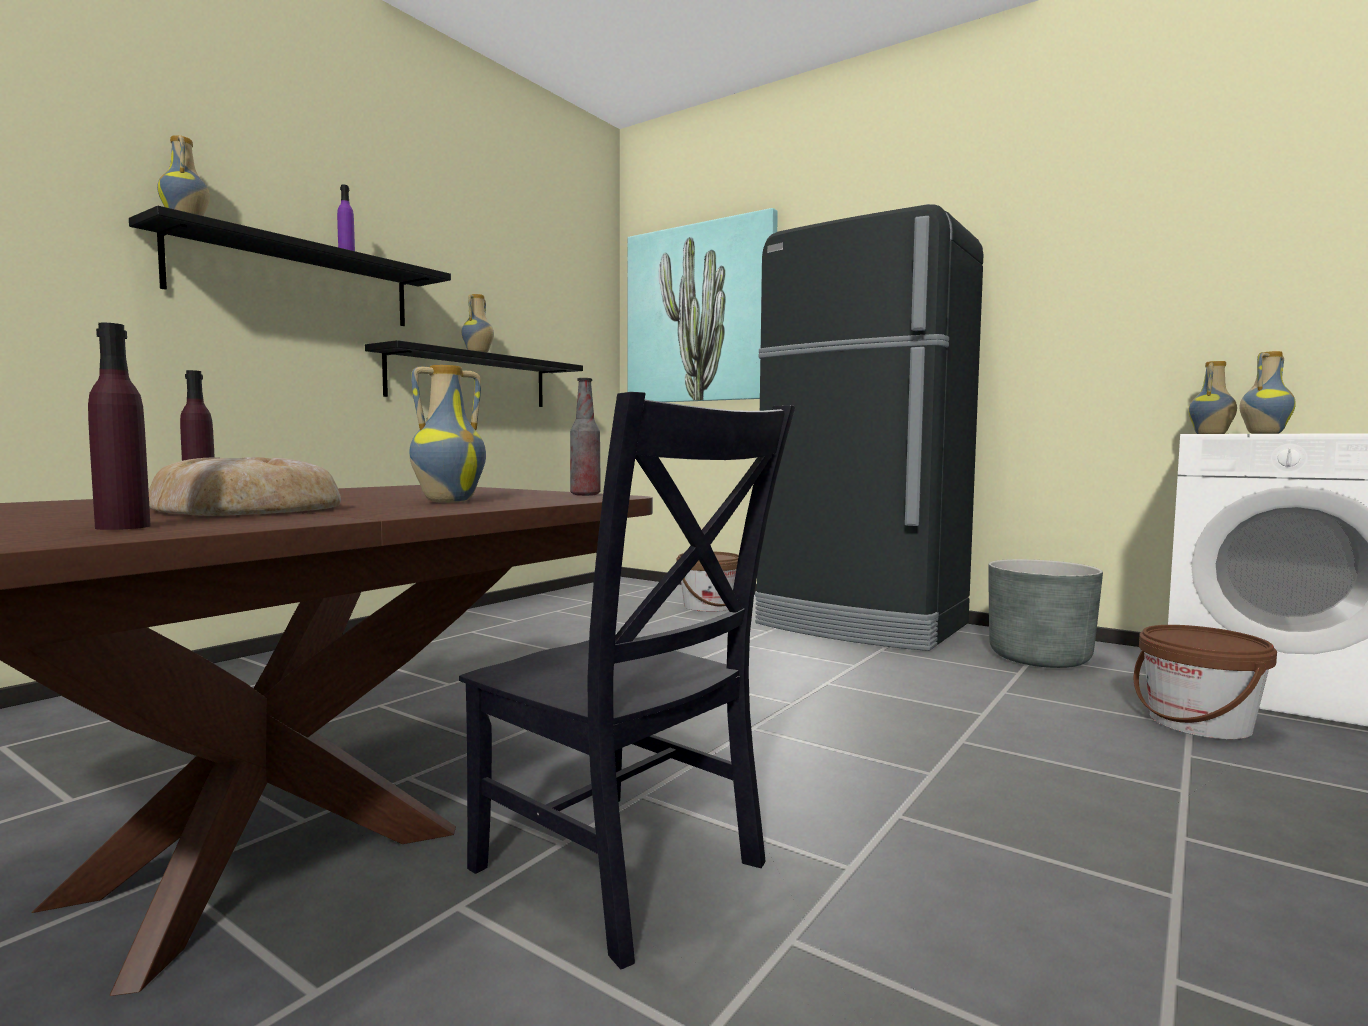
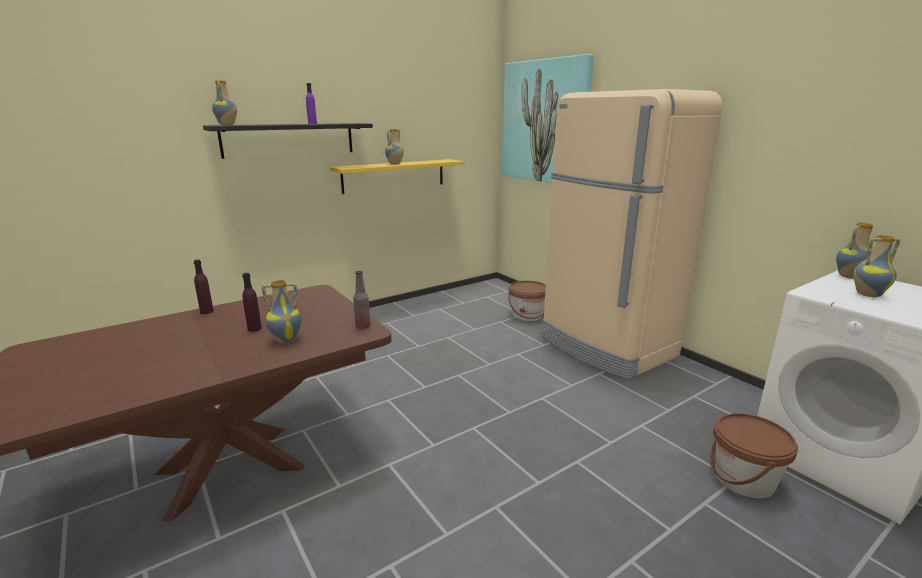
camera: 20 degrees right, 15 degrees up
purple bottle [88,323,151,530] -> purple bottle moved to [242,273,262,332]
bread [149,457,341,516] -> none
black shelf [365,340,583,407] -> yellow shelf [330,159,464,194]
black chair [459,392,796,969] -> none
black fridge [755,204,983,651] -> beige fridge [542,89,722,380]
grey planter [988,559,1103,668] -> none

